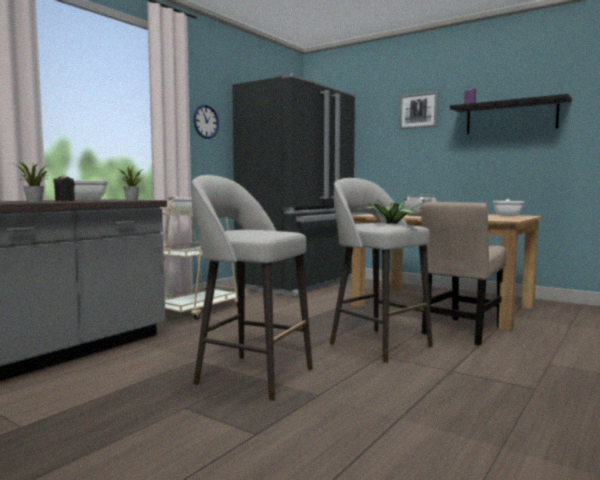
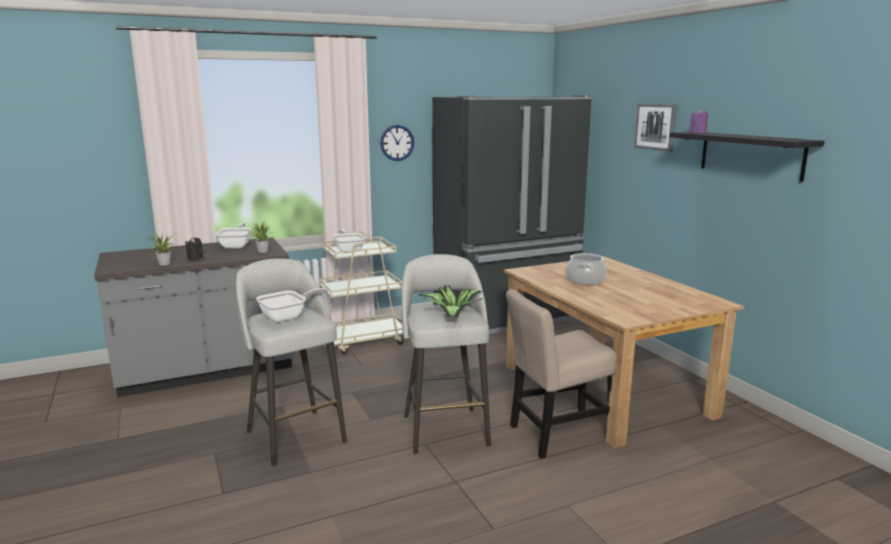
camera: 30 degrees right, 10 degrees up
frying pan [492,199,524,217] -> frying pan moved to [256,288,328,322]

